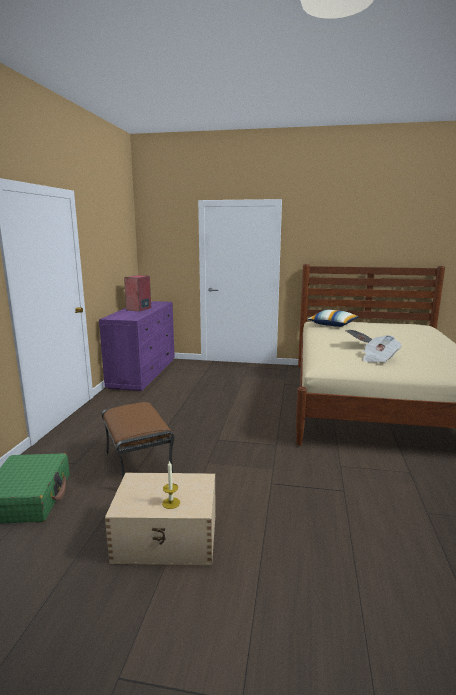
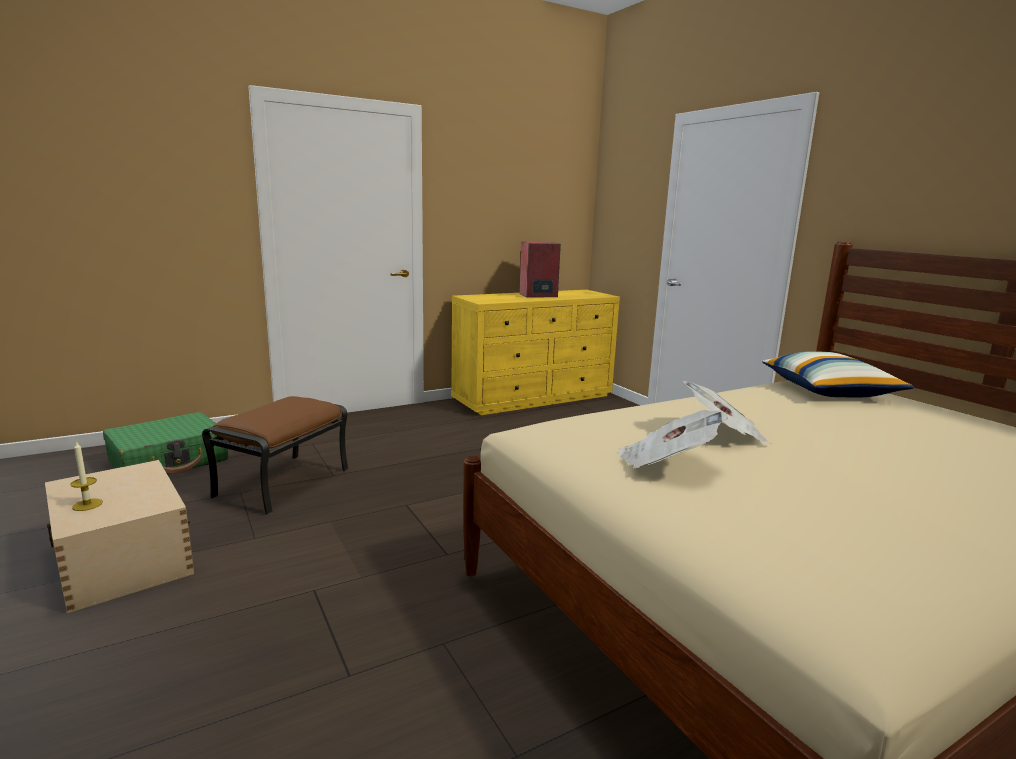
camera: 50 degrees right, 0 degrees up
purple dresser [99,301,175,391] -> yellow dresser [451,290,620,415]

